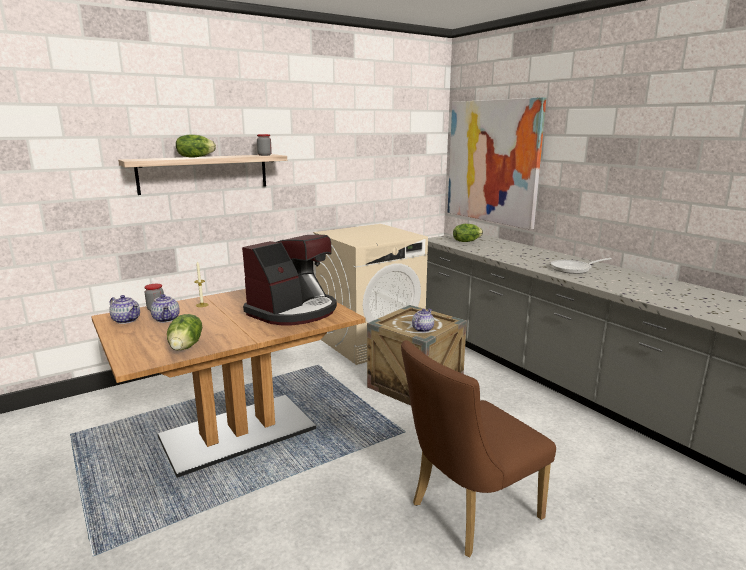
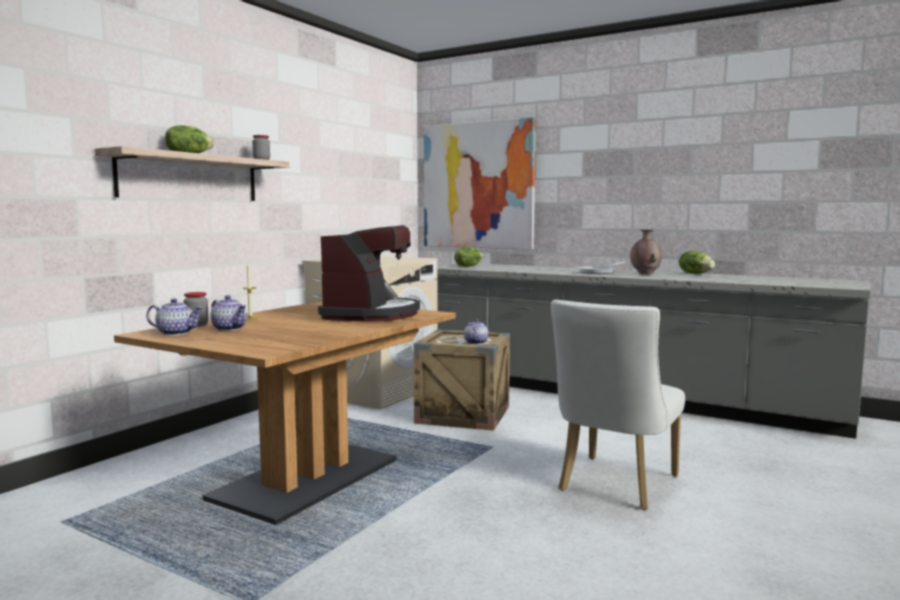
camera: 25 degrees left, 10 degrees down
lettuce [167,314,202,350] -> lettuce moved to [679,251,715,274]
brown chair [401,340,556,557] -> white chair [551,300,685,510]
none -> brown vase [630,230,663,274]

